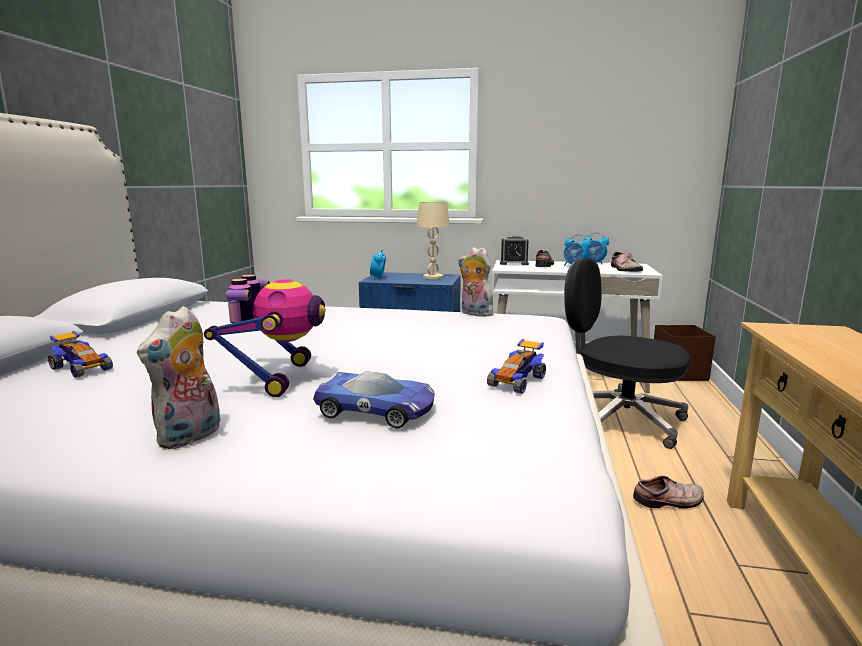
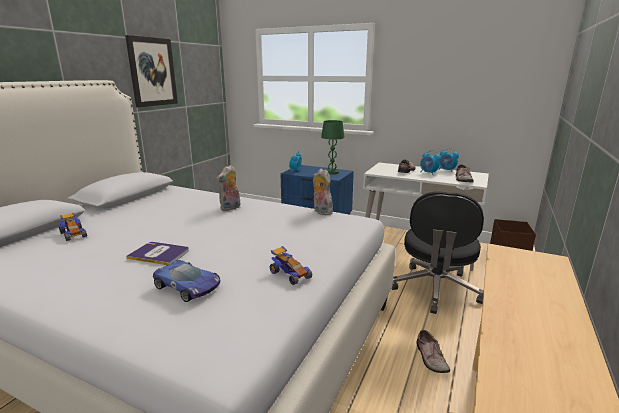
camera: 15 degrees right, 5 degrees up
plush toy [137,306,220,449] -> plush toy moved to [216,165,240,211]
toy robot [204,274,326,397] -> book [126,242,189,265]
beige table lamp [416,202,450,279] -> green table lamp [321,120,345,174]
toy car [487,339,546,394] -> toy car turned 90 degrees counterclockwise [270,246,312,285]
alarm clock [500,235,529,265] -> none
black office chair [564,258,690,449] -> black office chair turned 120 degrees counterclockwise [392,191,484,314]
shoe [633,475,704,509] -> shoe turned 75 degrees clockwise [416,330,450,373]
none -> picture [125,35,178,107]

